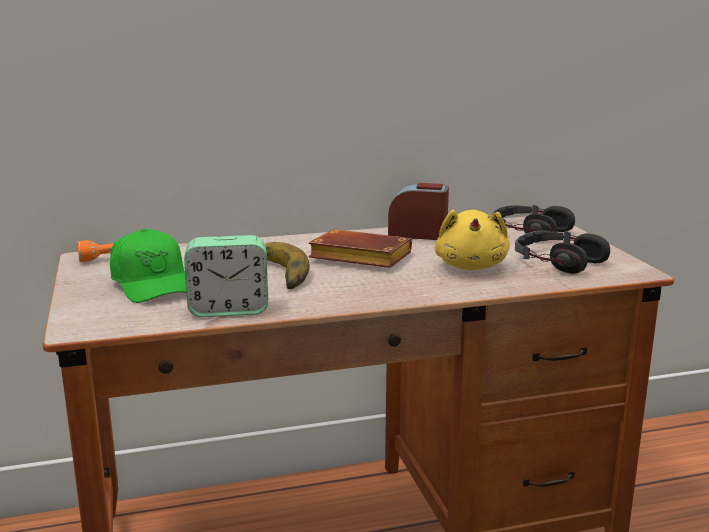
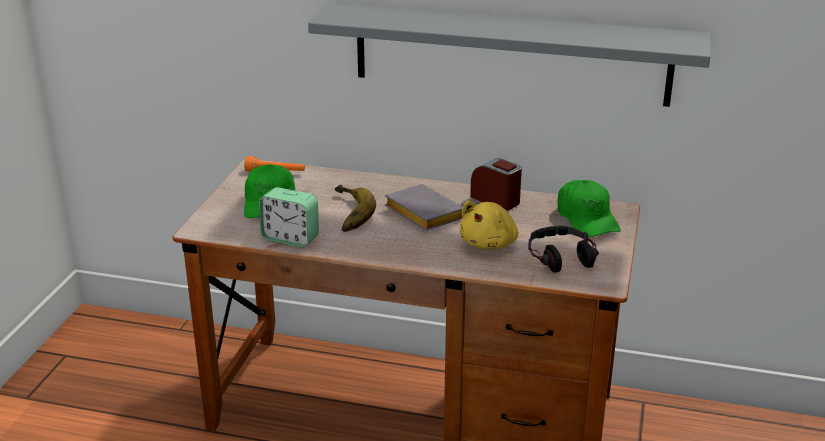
camera: 30 degrees right, 10 degrees up
brown book [309,229,412,268] -> grey book [385,184,463,231]
headphones [491,205,575,241] -> green cap [557,180,621,237]
none -> grey shelf [308,3,711,107]

